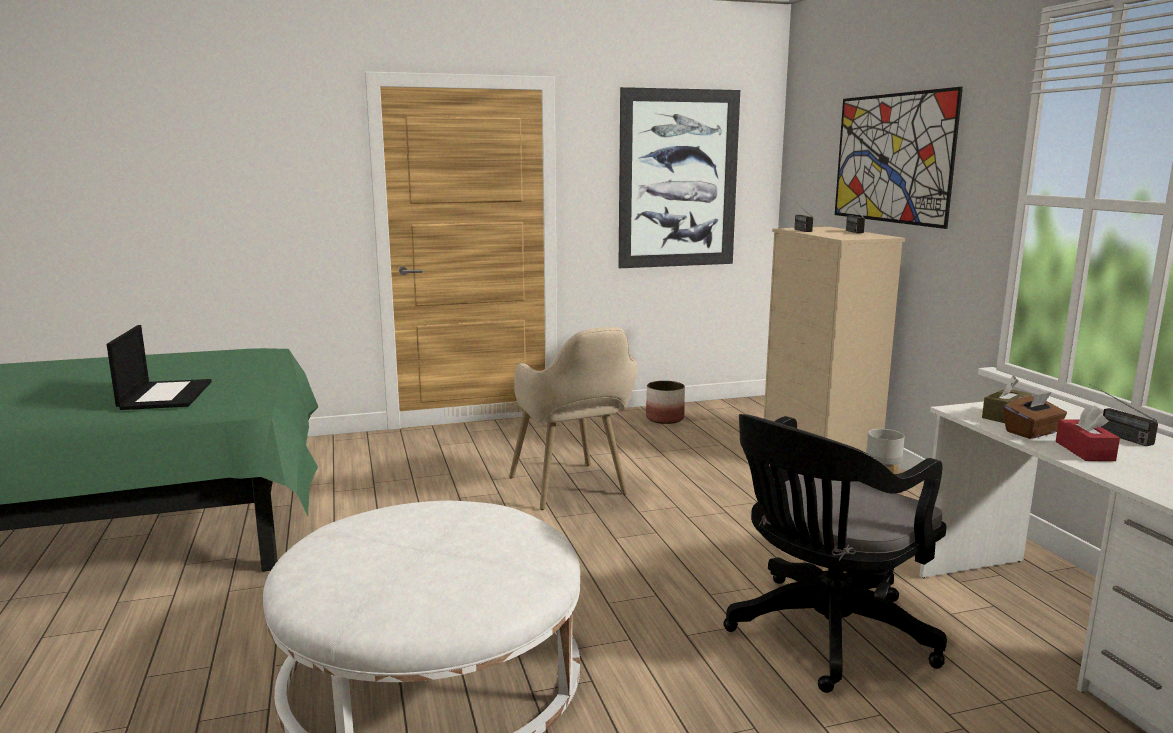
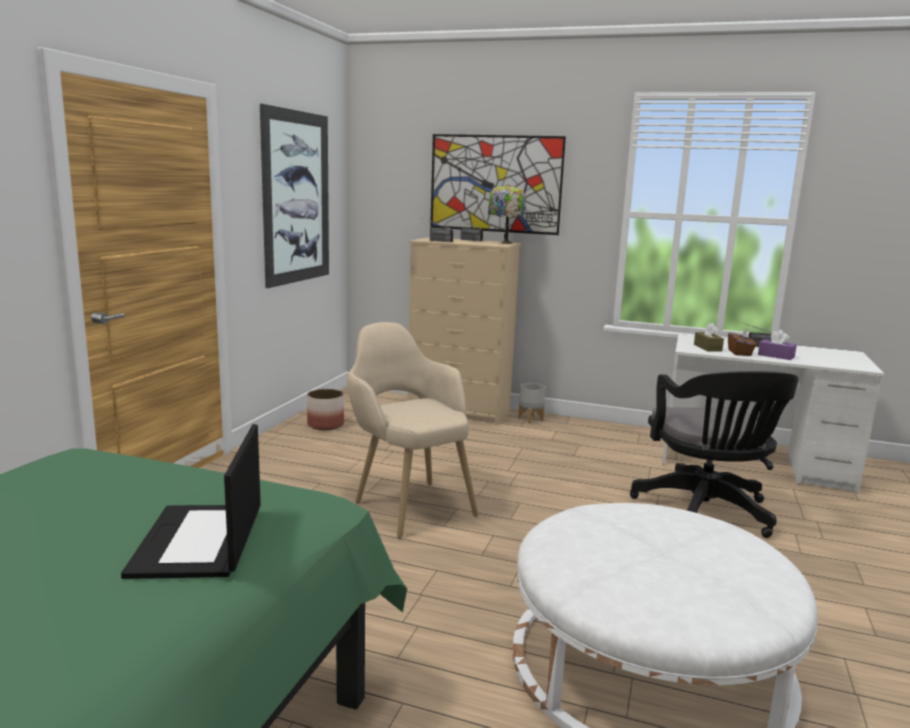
camera: 55 degrees left, 0 degrees up
laptop [107,325,212,410] -> laptop turned 120 degrees counterclockwise [121,424,261,579]
beige armchair [509,327,638,510] -> beige armchair turned 135 degrees counterclockwise [347,322,478,539]
red tissue box [1056,405,1120,461] -> purple tissue box [758,330,797,360]
none -> table lamp [488,184,525,244]

